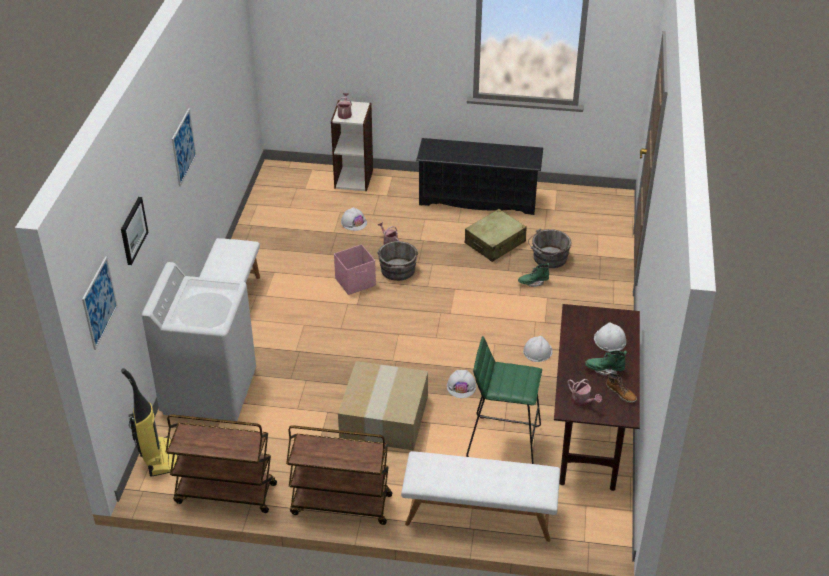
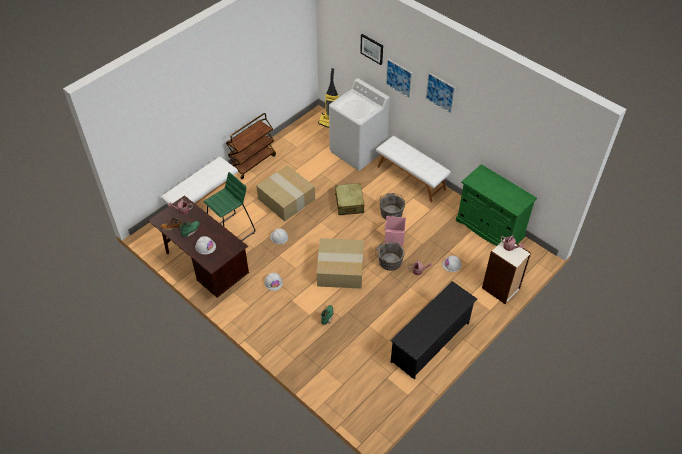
camera: 125 degrees right, 10 degrees up
picture [82,256,118,350] -> picture moved to [386,59,413,99]
brown cart [166,414,277,513] -> none
beige suitcase [465,209,527,262] -> beige suitcase moved to [335,183,364,215]
grey bucket [528,228,572,268] -> grey bucket moved to [379,193,405,219]
none -> cardboard box [316,238,364,289]
none -> green cabinet [456,164,537,246]

